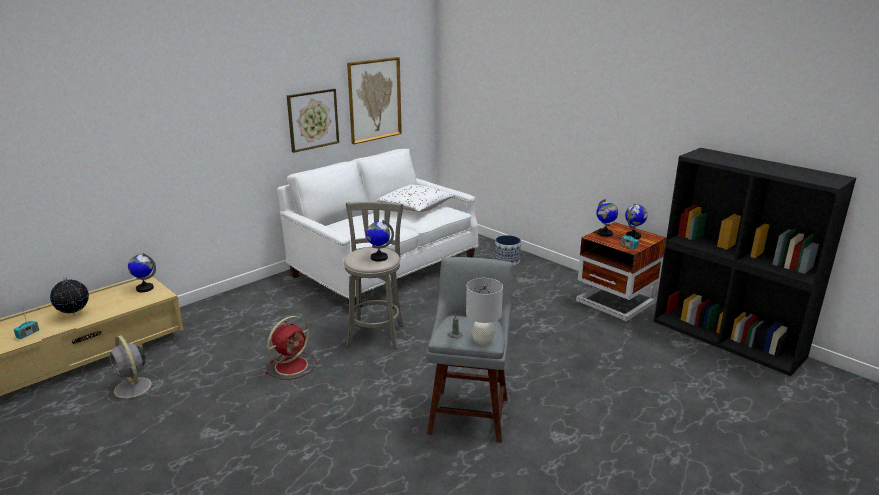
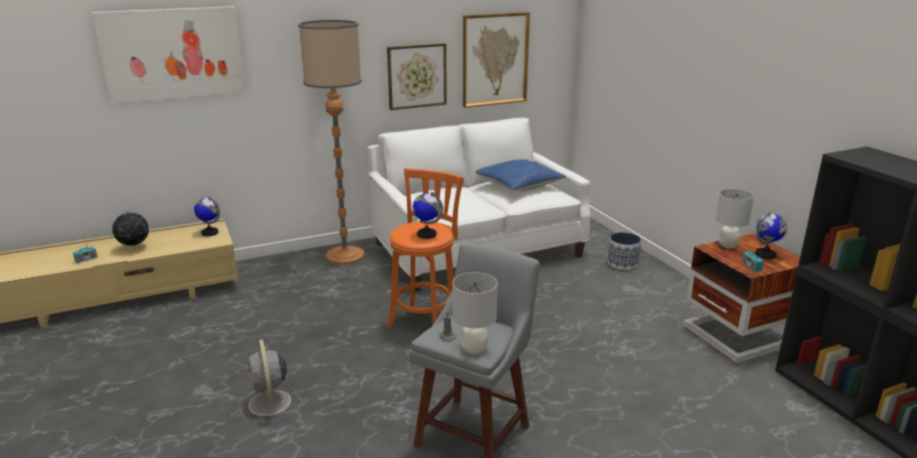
camera: 20 degrees right, 0 degrees up
grey fan [106,335,162,404] -> grey fan moved to [239,339,302,424]
red fan [265,316,317,380] -> none
grey stool [344,202,404,349] -> orange stool [387,168,464,329]
white pillow [377,185,454,212] -> blue pillow [475,160,566,191]
globe [596,199,618,237] -> grey table lamp [716,189,754,249]
none -> picture [93,6,246,104]
none -> floor lamp [298,20,364,264]

